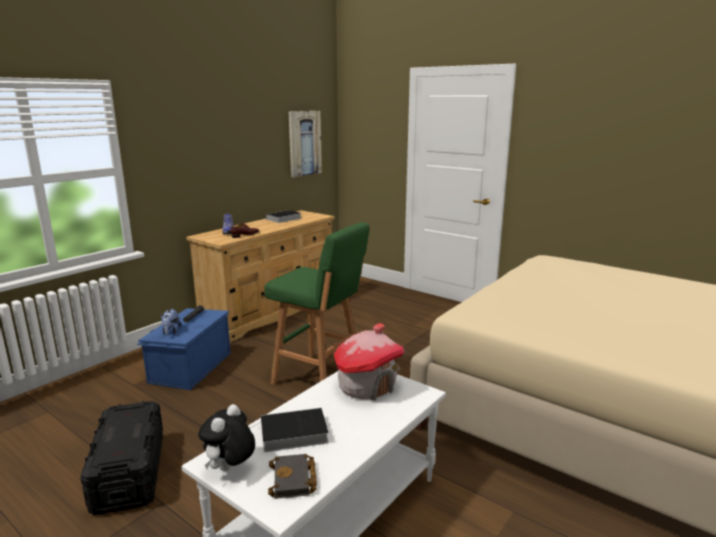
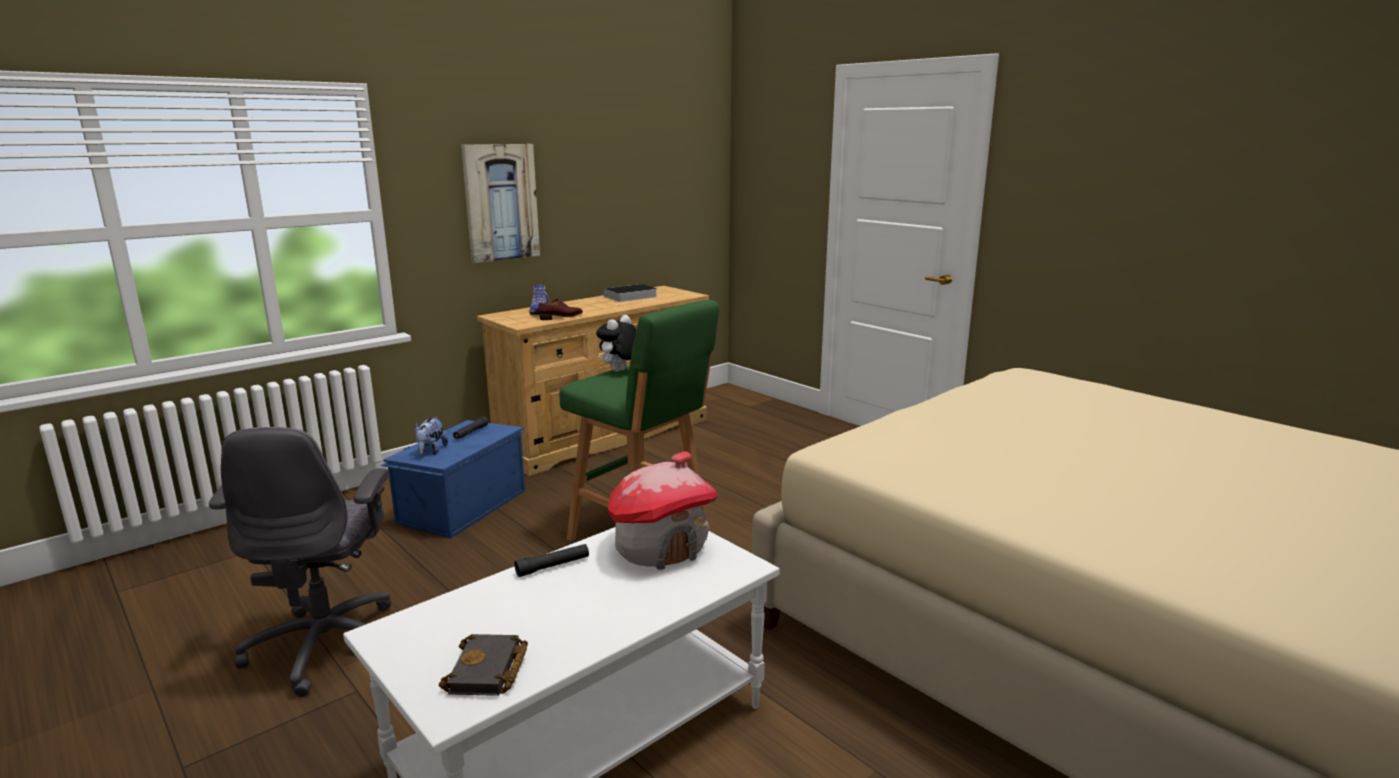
camera: 10 degrees right, 0 degrees up
black storage box [81,401,163,515] -> grey office chair [209,427,391,697]
plush toy [198,404,255,471] -> plush toy moved to [596,315,636,372]
book [250,408,329,452] -> none
picture [289,111,322,177] -> picture moved to [461,144,540,263]
none -> black flashlight [514,544,589,577]

